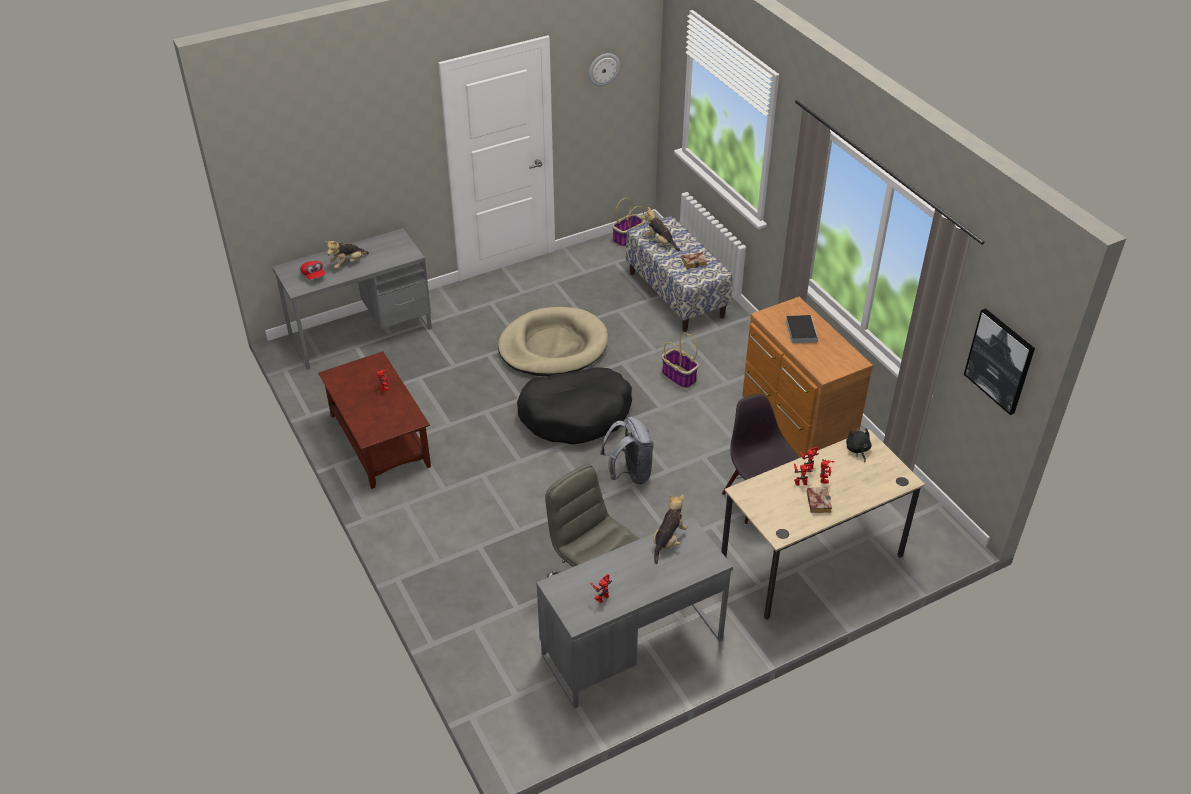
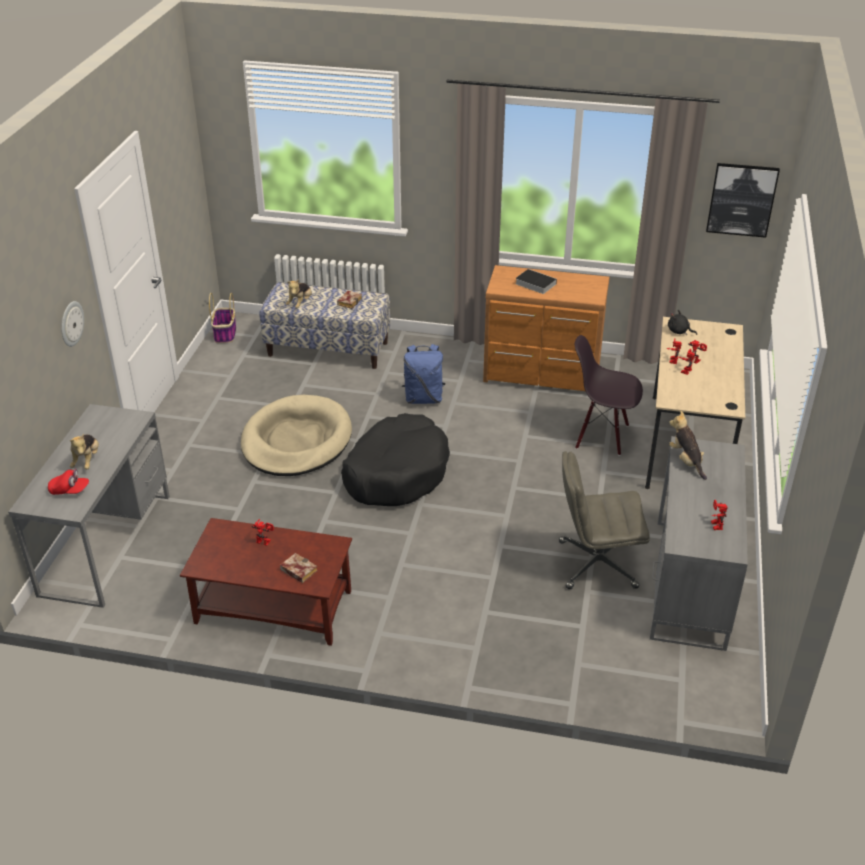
camera: 50 degrees left, 5 degrees down
wall clock [589,53,620,86] -> wall clock moved to [61,301,84,347]
grey backpack [600,416,654,485] -> none
plush toy [641,207,680,251] -> plush toy turned 60 degrees counterclockwise [286,279,312,308]
basket [662,333,699,389] -> blue backpack [402,344,446,404]
book [807,487,832,513] -> book moved to [280,553,318,583]

